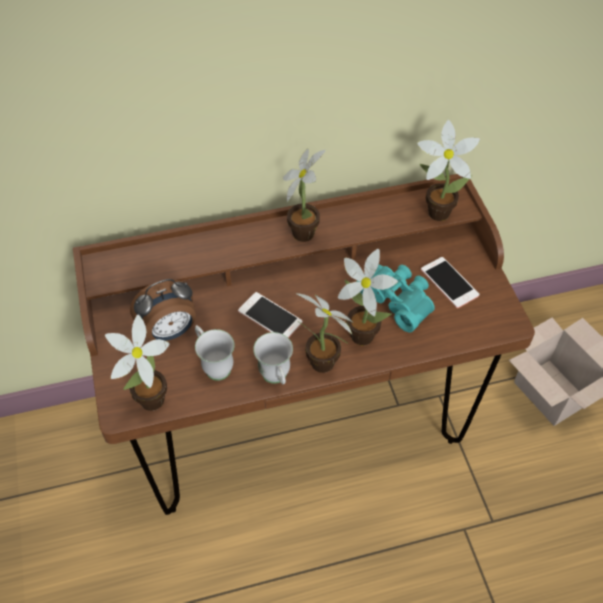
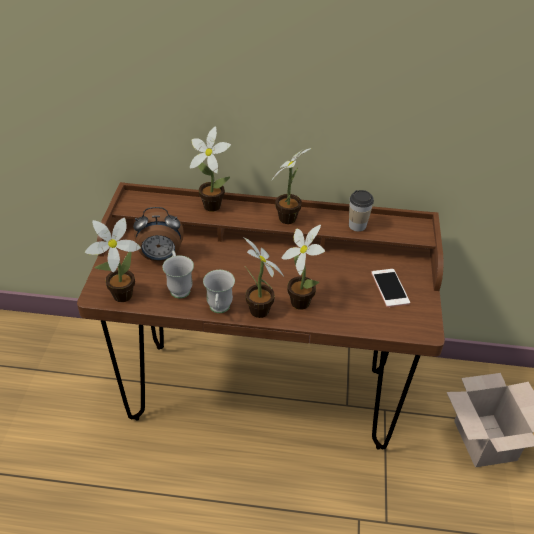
camera: 20 degrees right, 10 degrees down
phone [238,292,303,338] -> none
turquoise binoculars [356,264,435,332] -> none
potted plant [418,120,480,221] -> potted plant moved to [190,126,231,212]
none -> cup [349,190,374,232]

